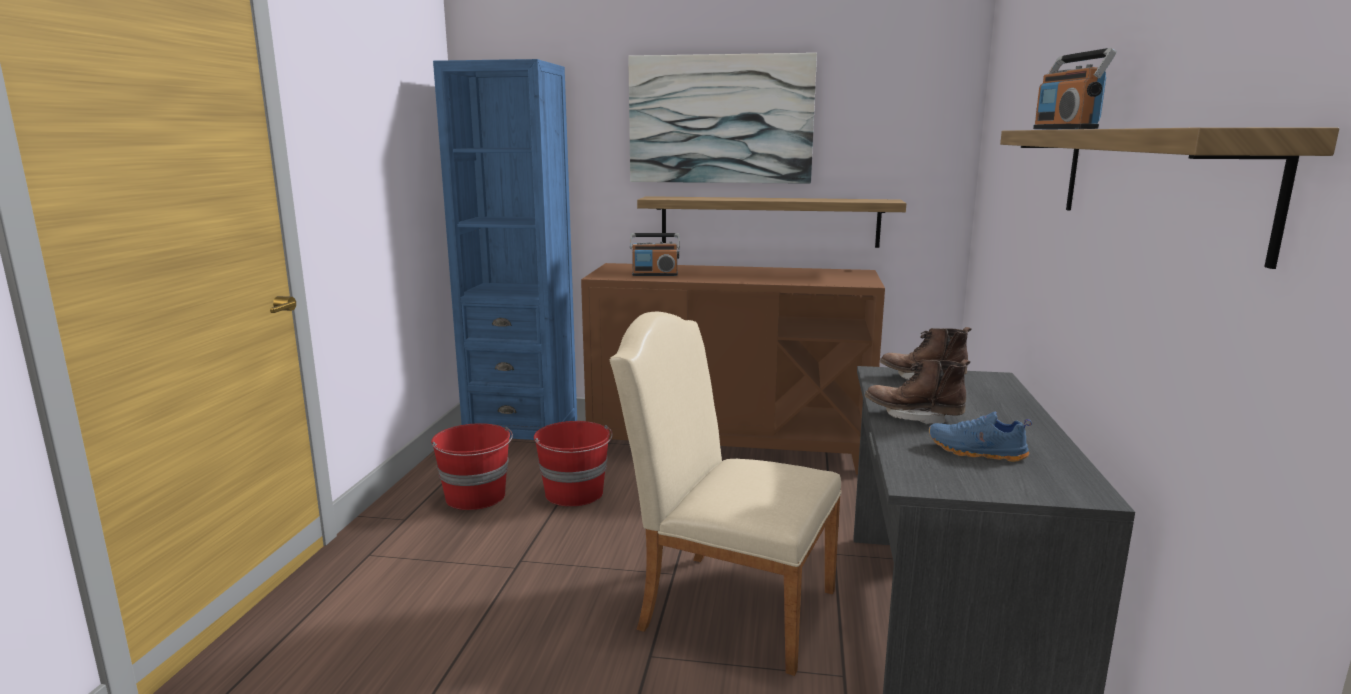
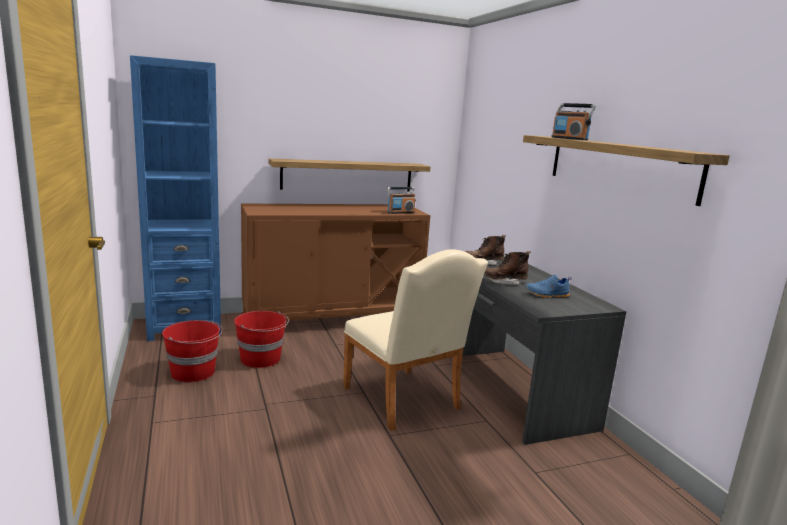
camera: 30 degrees left, 0 degrees up
beige chair [610,312,842,676] -> beige chair turned 120 degrees counterclockwise [343,249,488,431]
picture [628,53,817,184] -> none
radio [630,233,680,276] -> radio moved to [387,187,416,214]

